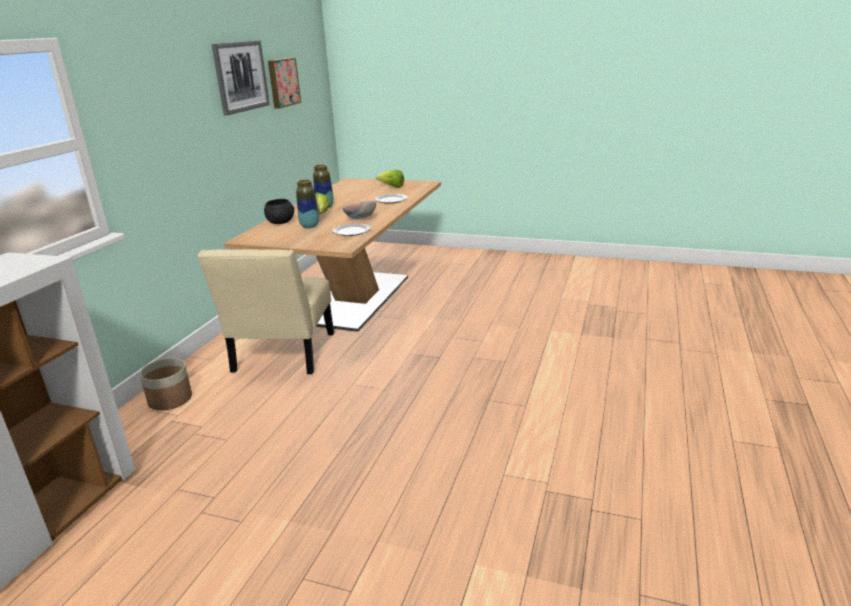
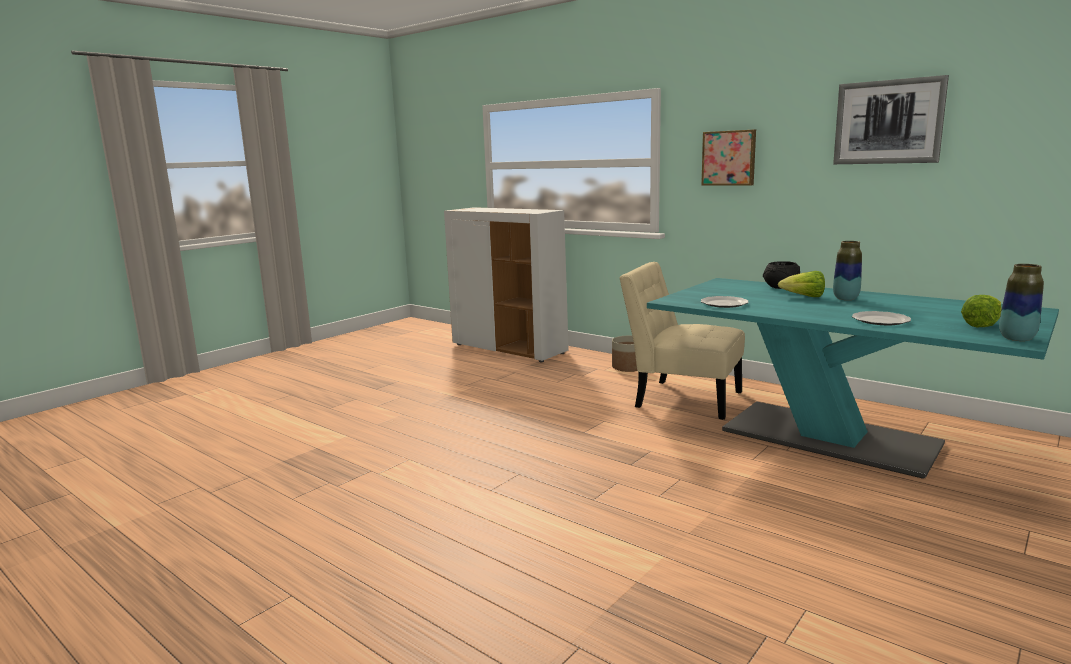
camera: 110 degrees right, 10 degrees down
beige dining table [224,178,441,332] -> turquoise dining table [647,278,1059,479]
picture [268,58,301,109] -> picture moved to [701,130,756,186]
vase [296,180,319,228] -> vase moved to [999,264,1044,341]
bowl [343,201,376,219] -> none

